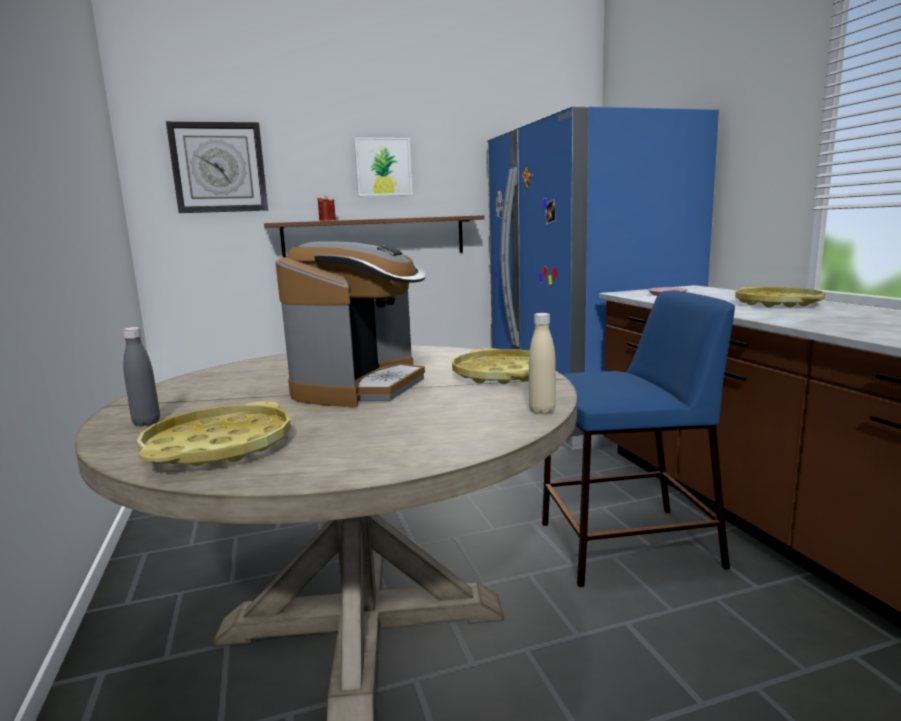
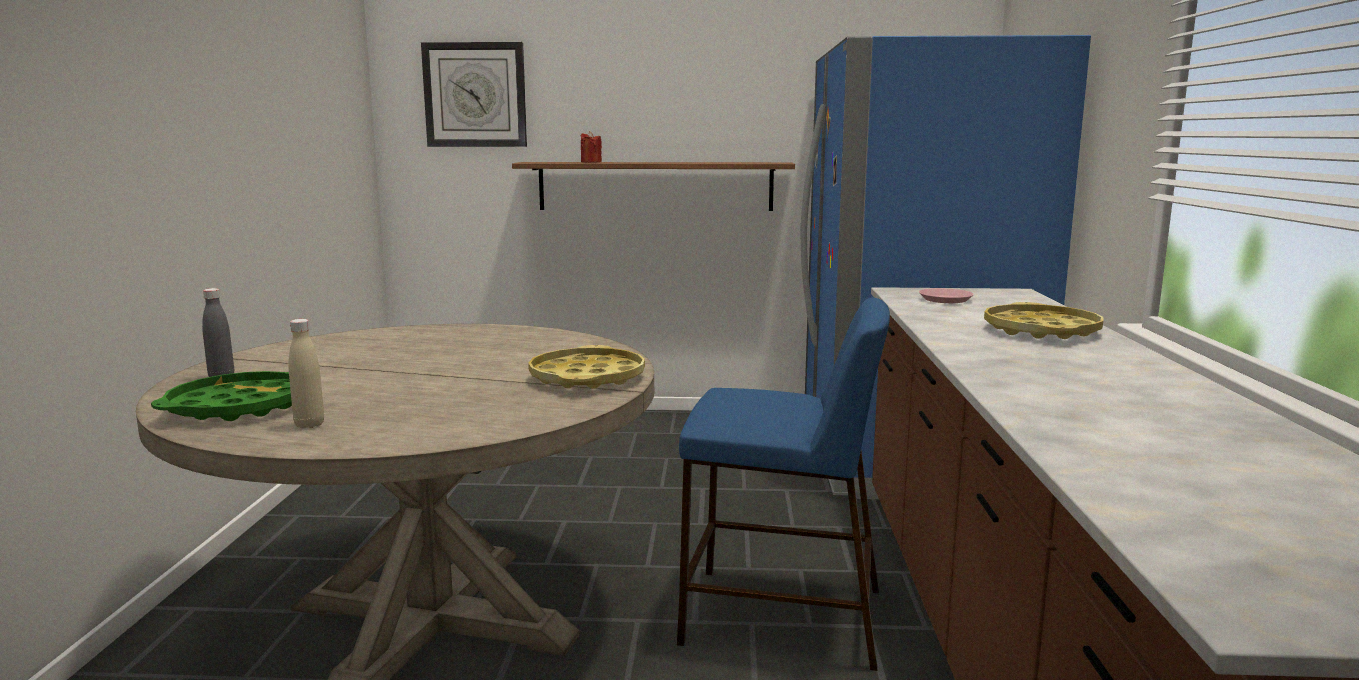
camera: 20 degrees right, 0 degrees up
yellow tray [137,401,291,466] -> green tray [151,371,292,421]
coffee machine [276,241,426,407] -> none
picture [354,137,413,196] -> none
beige bottle [529,313,556,414] -> beige bottle moved to [288,319,324,429]

